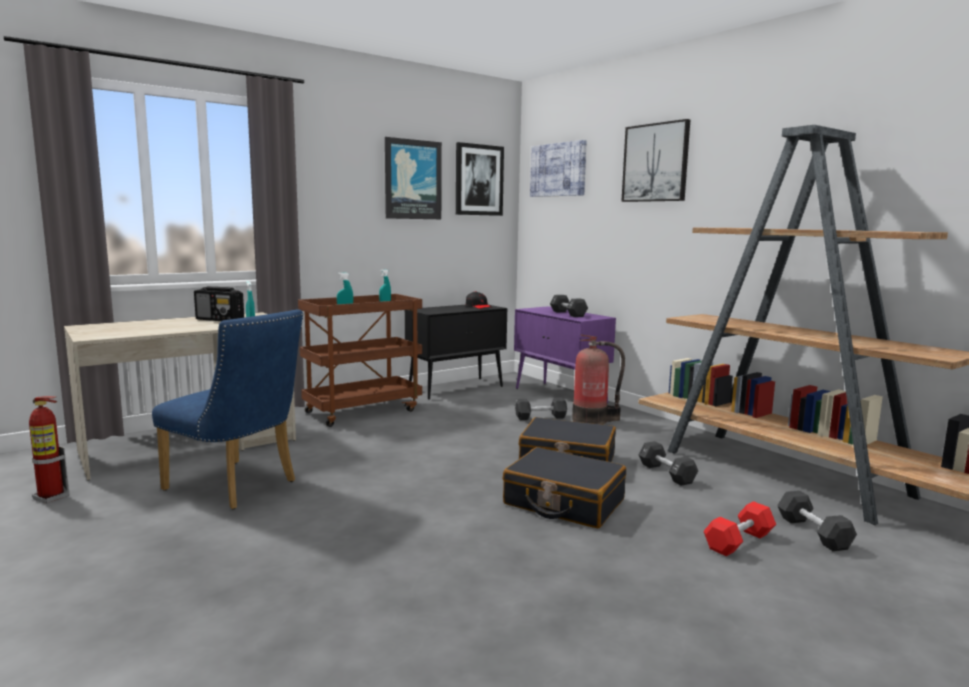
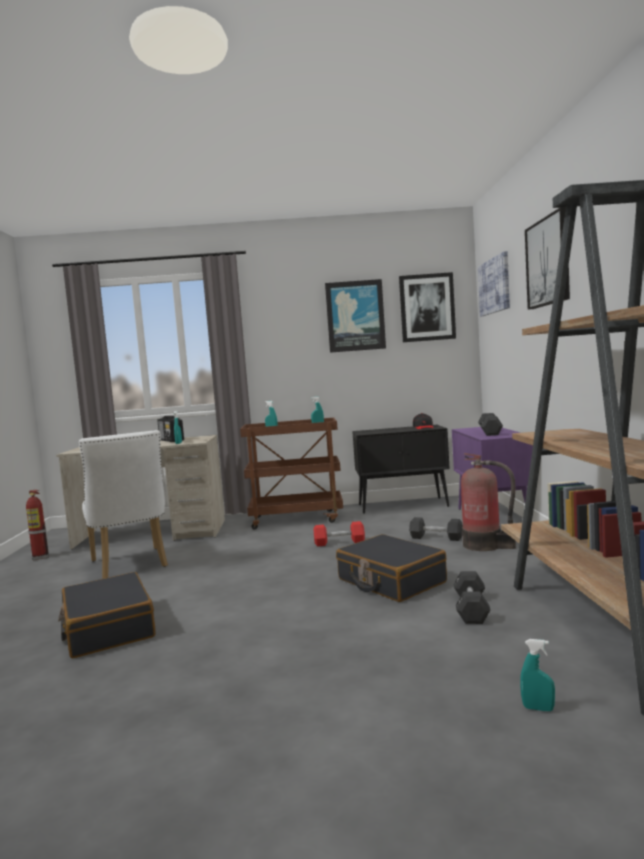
camera: 35 degrees right, 5 degrees down
blue chair [152,309,303,509] -> white chair [79,430,168,579]
black suitcase [503,447,626,529] -> black suitcase moved to [58,572,156,659]
red dumbbell [704,501,776,556] -> red dumbbell moved to [314,521,365,547]
black dumbbell [777,491,857,551] -> turquoise spray bottle [520,639,555,711]

